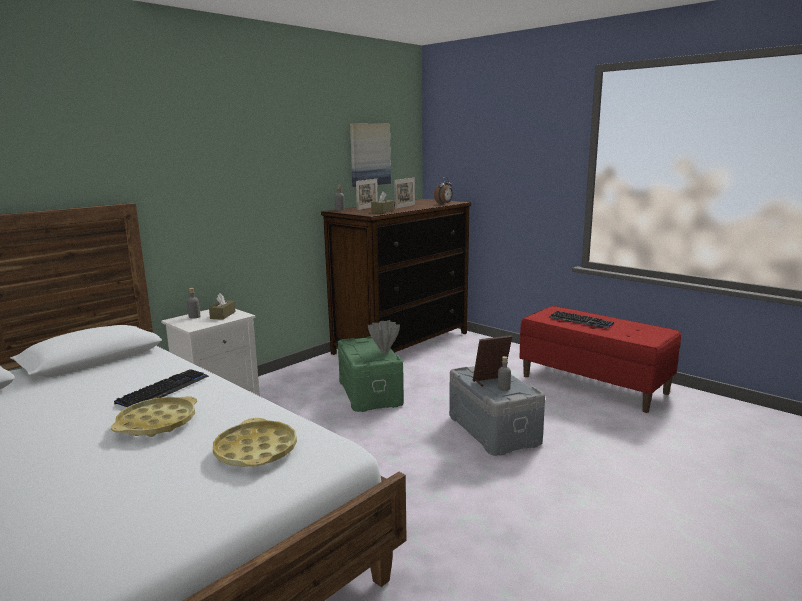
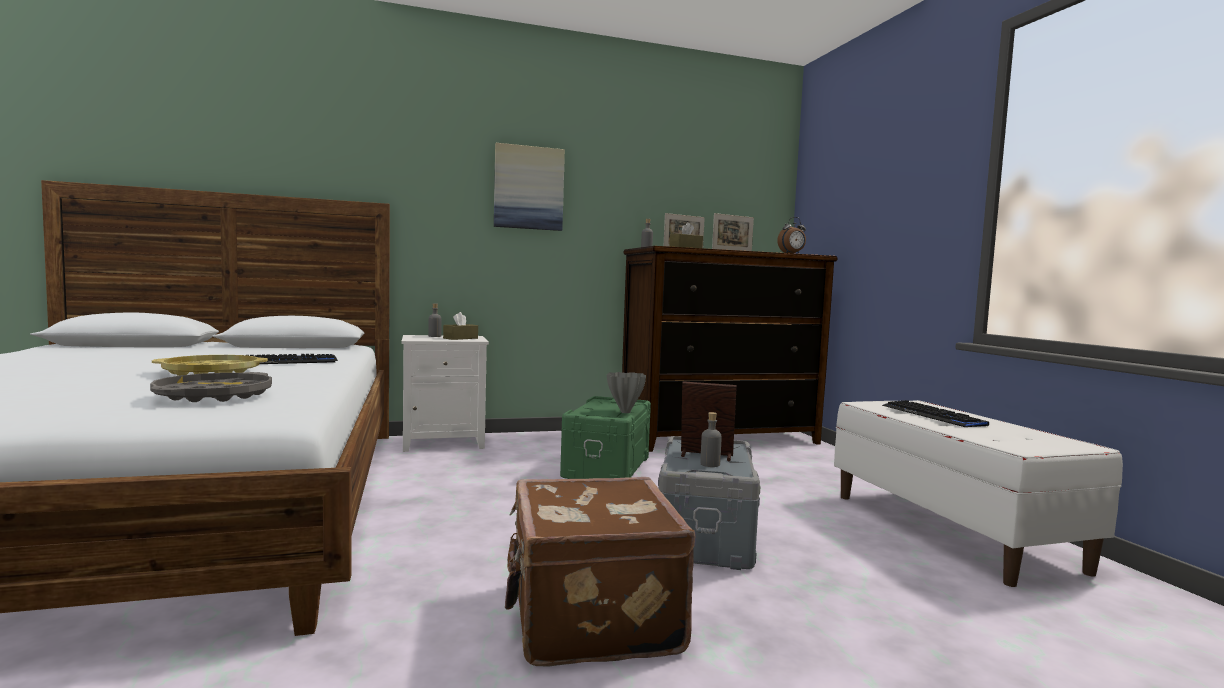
camera: 30 degrees right, 10 degrees down
yellow tray [213,418,297,467] -> grey tray [150,372,272,402]
picture [350,123,391,187] -> picture moved to [494,143,565,231]
red bench [519,306,681,413] -> white bench [834,400,1123,587]
none -> brown suitcase [505,477,696,666]

